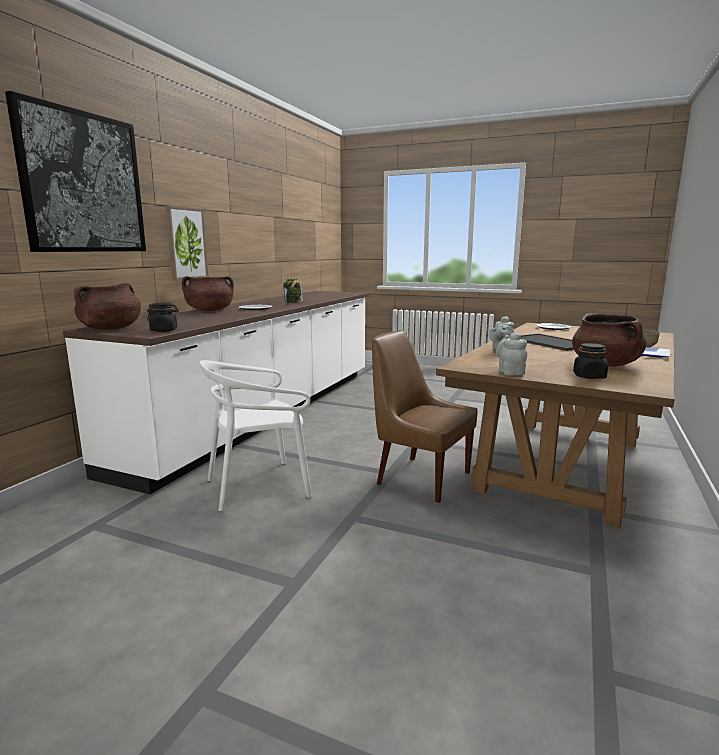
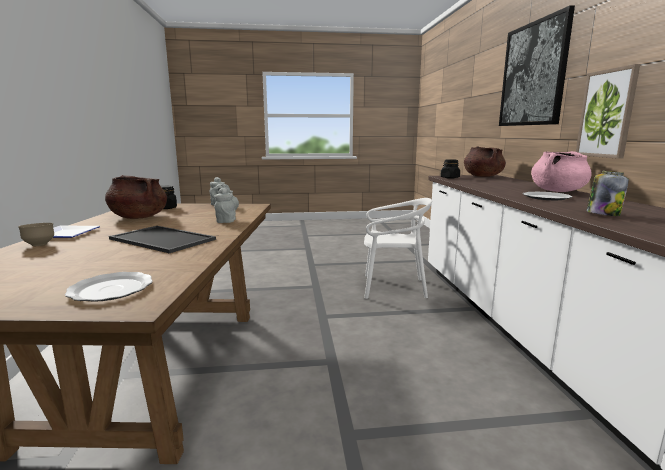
camera: 150 degrees right, 0 degrees up
brown cooking pot [182,276,234,311] -> pink cooking pot [531,151,592,192]
white chair [199,360,312,511] -> white chair turned 60 degrees clockwise [364,198,432,299]
brown chair [372,331,478,503] -> none

